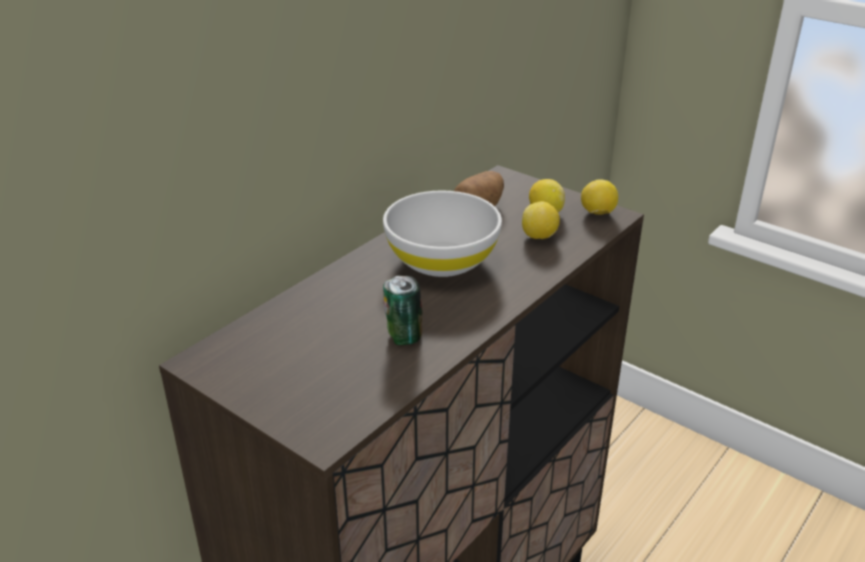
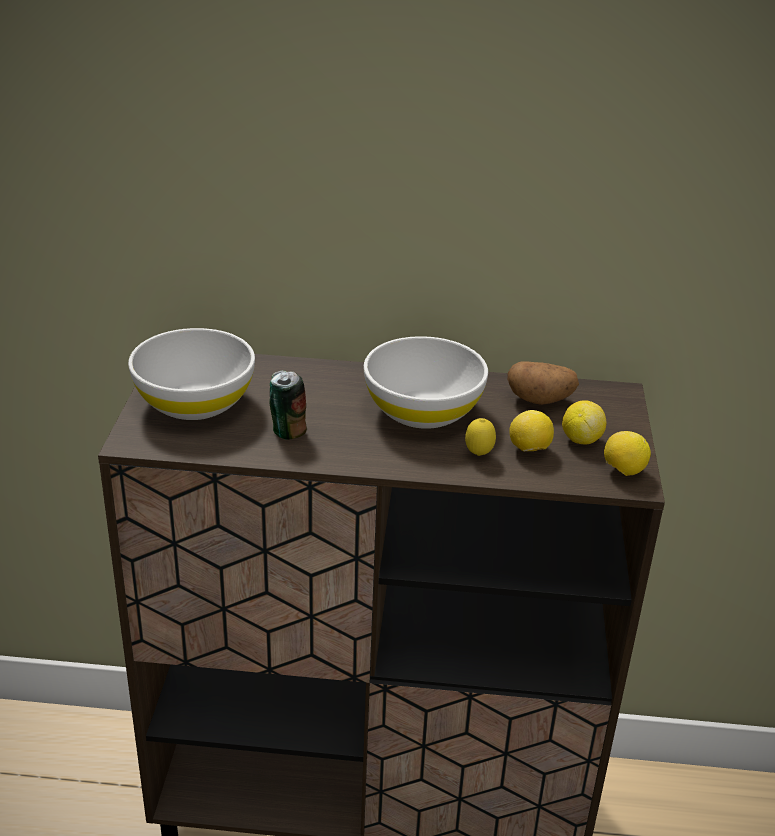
camera: 55 degrees right, 0 degrees up
none -> white bowl [128,328,255,420]
none -> lemon [465,418,496,456]

